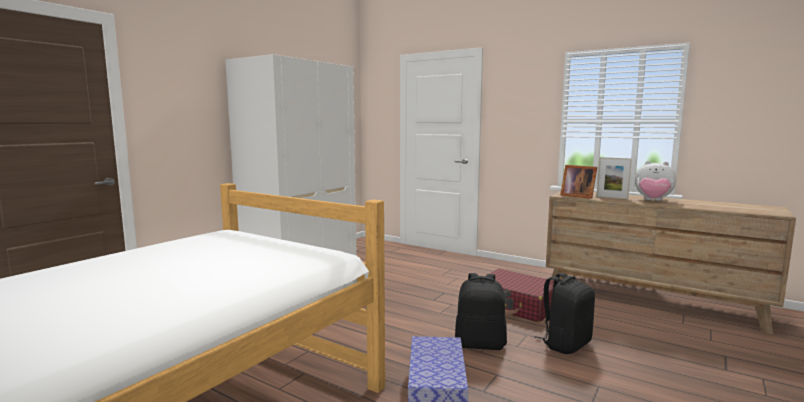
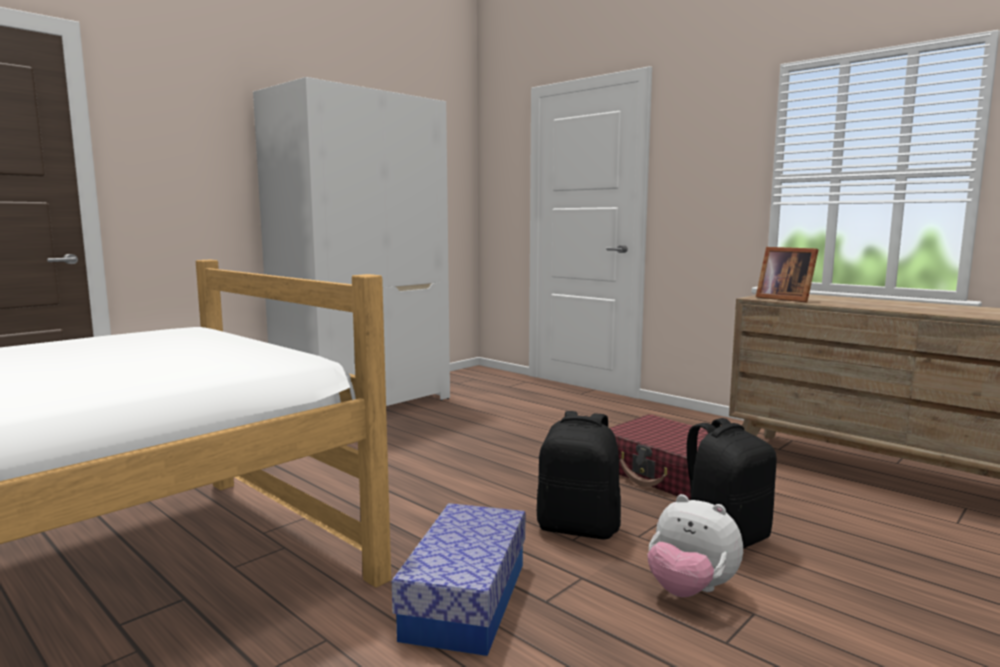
camera: 10 degrees right, 0 degrees up
picture frame [597,157,632,199] -> none
plush toy [635,161,676,201] -> plush toy moved to [647,494,743,597]

